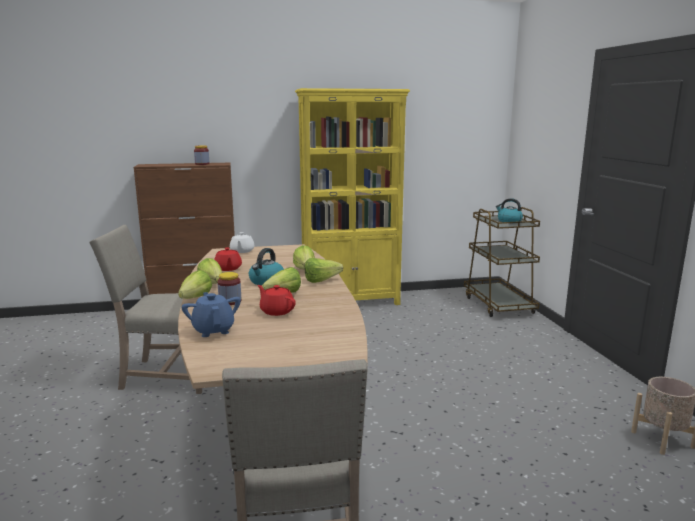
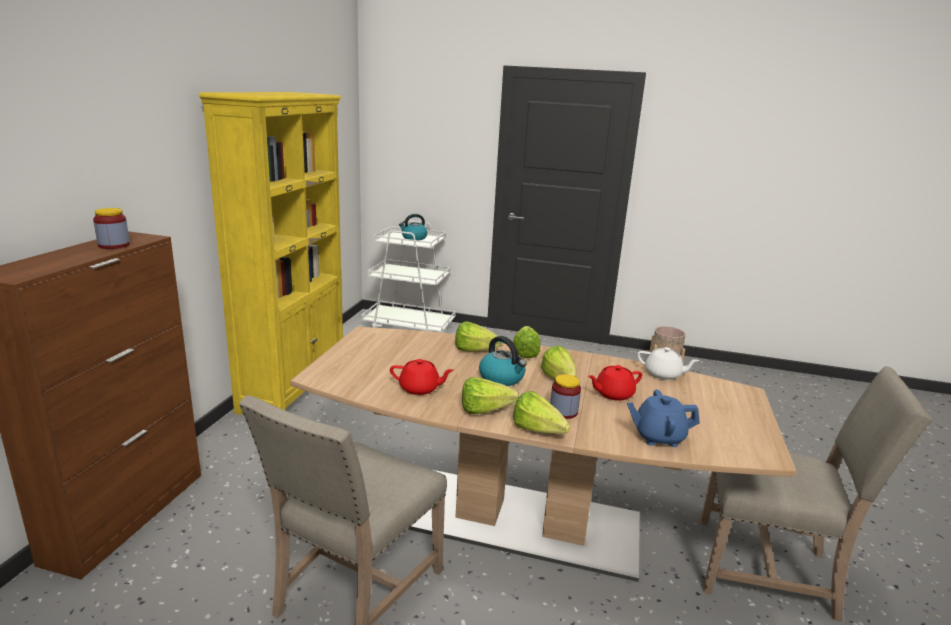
camera: 65 degrees left, 5 degrees up
white teapot [230,232,255,253] -> white teapot moved to [637,347,700,380]
brown cart [464,207,540,317] -> white cart [361,221,456,332]

